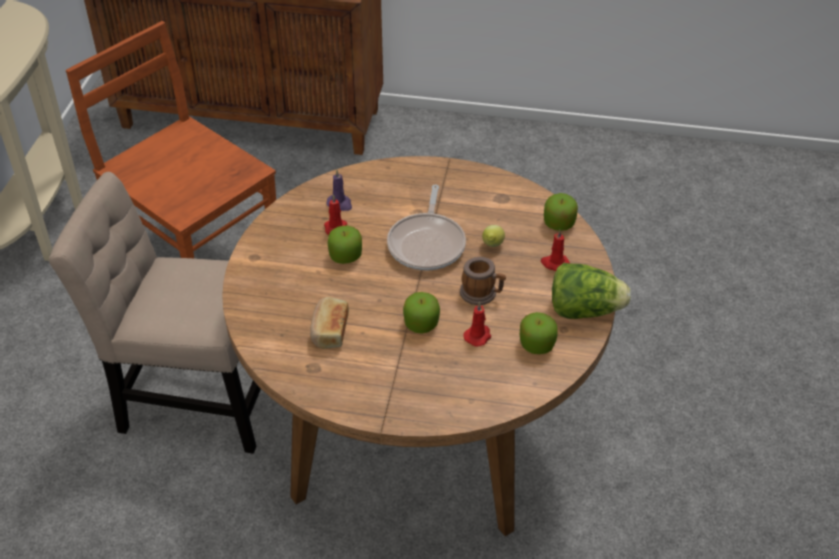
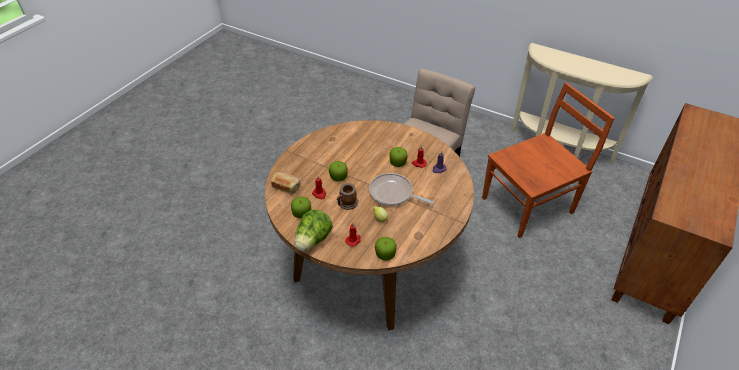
camera: 110 degrees right, 0 degrees up
bread [310,297,349,349] -> bread moved to [271,172,300,194]

